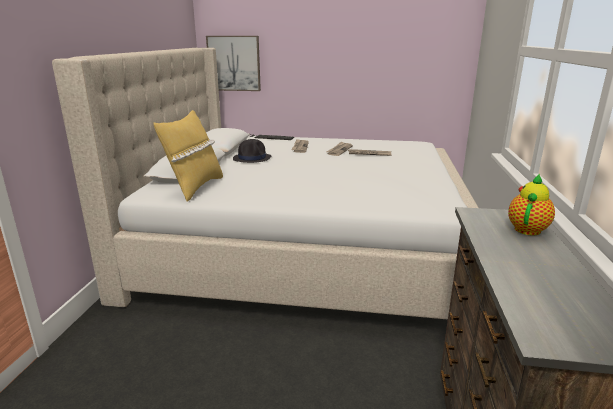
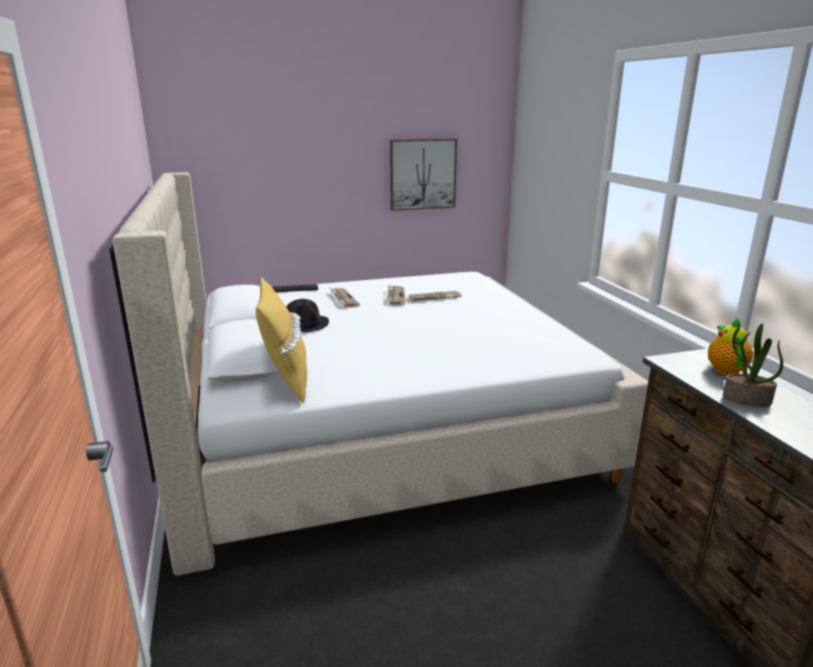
camera: 25 degrees left, 0 degrees up
picture [206,36,261,91] -> picture moved to [390,138,457,211]
none -> potted plant [723,324,783,407]

